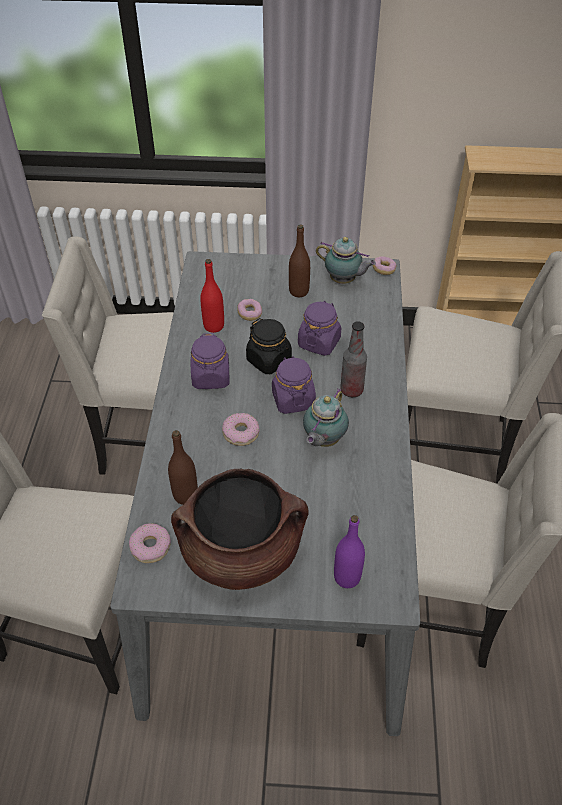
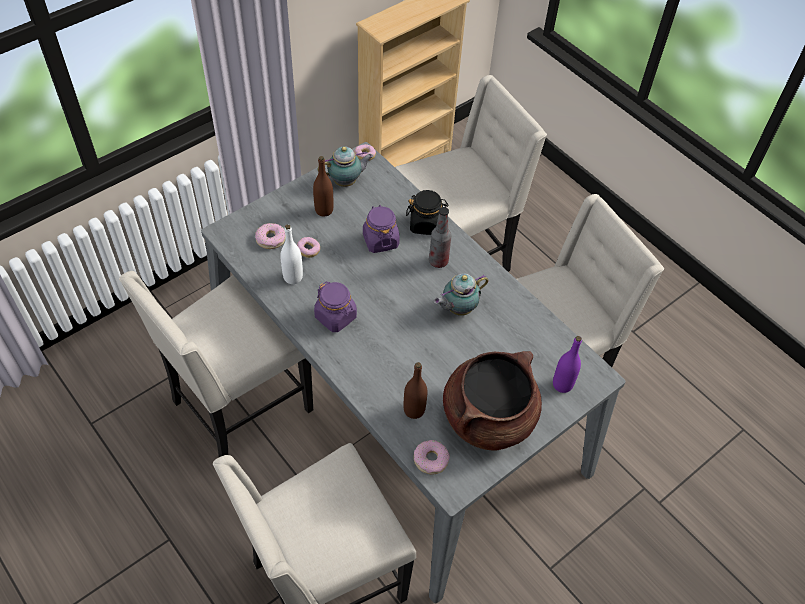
camera: 45 degrees left, 5 degrees up
red bottle [200,259,224,333] -> white bottle [280,224,303,284]
donut [222,413,260,446] -> donut moved to [255,223,286,249]
black jar [246,318,292,374] -> black jar moved to [406,190,449,235]
purple jar [272,356,316,414] -> none
teapot [303,389,349,447] -> teapot turned 75 degrees clockwise [434,273,489,316]

